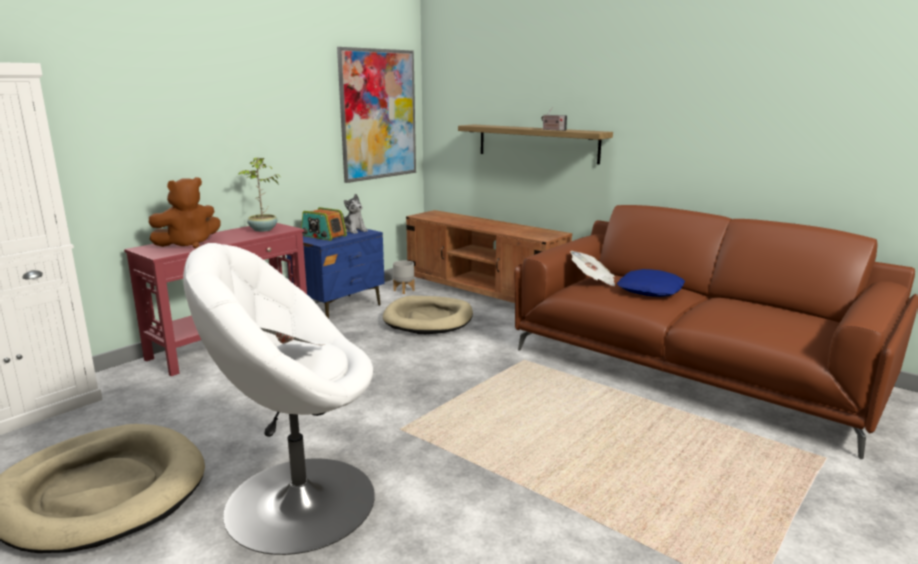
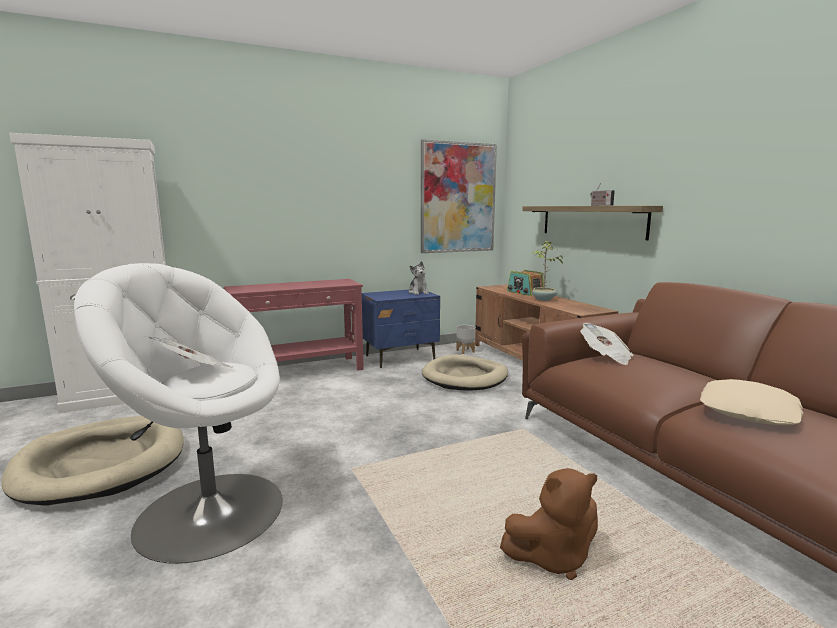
camera: 25 degrees right, 5 degrees down
brown plush toy [149,177,220,248] -> brown plush toy moved to [500,468,598,580]
potted plant [238,157,281,232] -> potted plant moved to [532,241,566,301]
radio [301,207,347,241] -> radio moved to [507,270,544,296]
blue pillow [617,269,685,297] -> none
none -> beige pillow [700,379,803,425]

